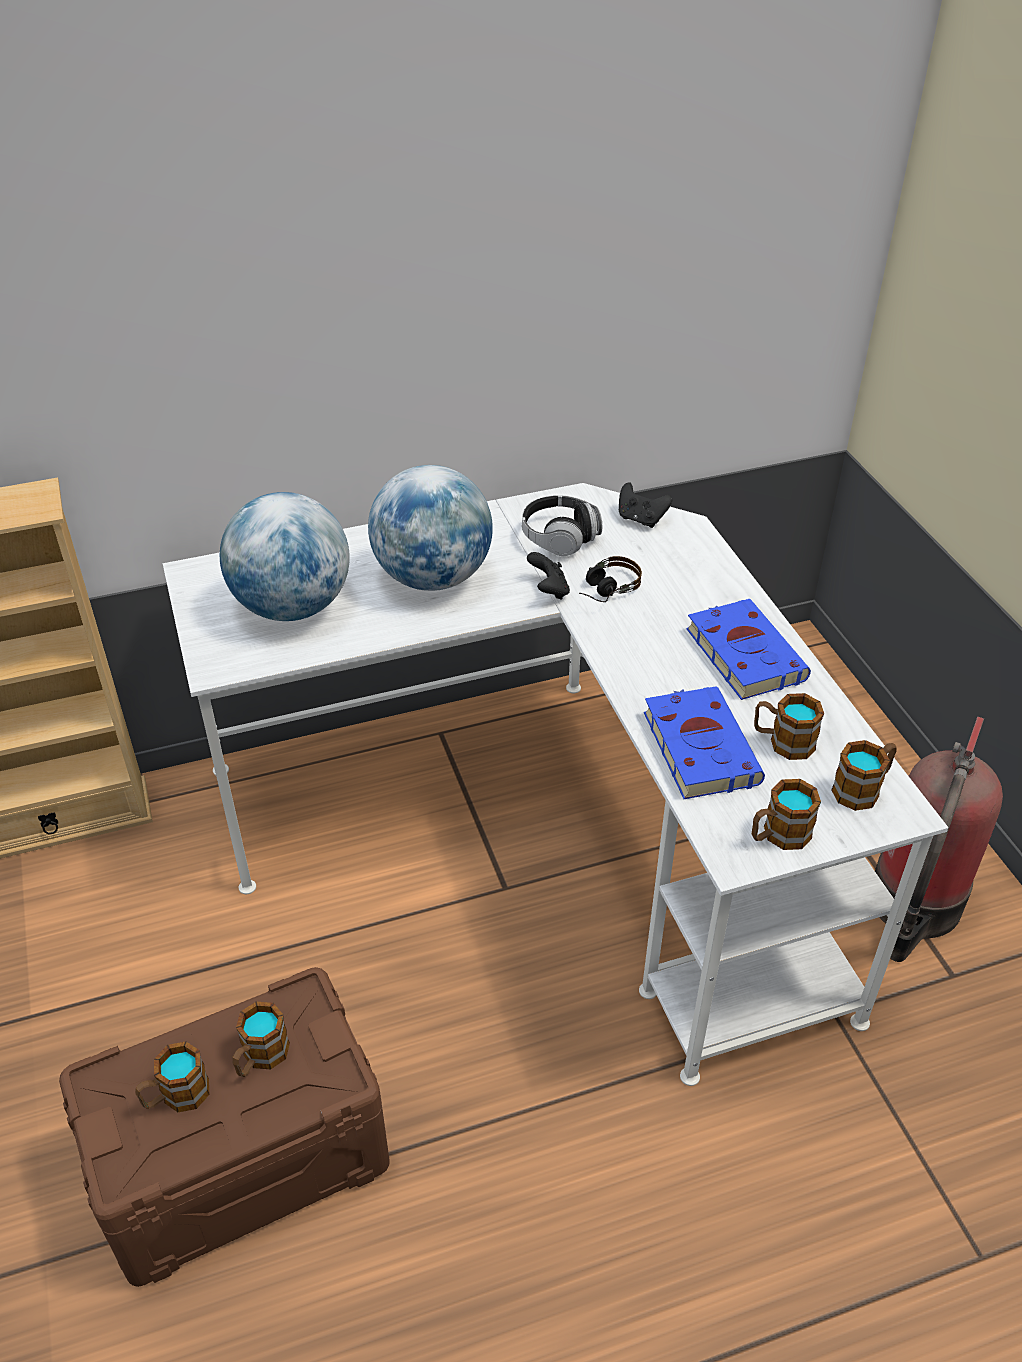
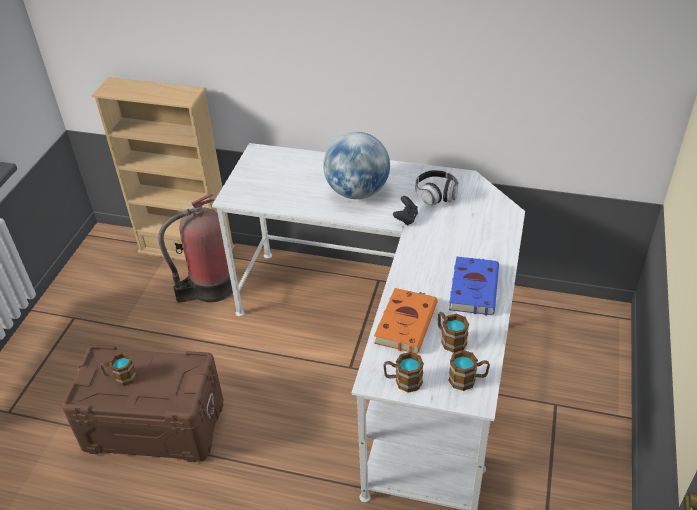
camera: 35 degrees right, 0 degrees up
globe [220,492,350,621] -> none
mug [232,1002,290,1077] -> none
headphones [579,556,642,602] -> none
black game controller [619,482,672,528] -> none
blue book [644,686,765,799] -> orange book [374,288,438,354]
fire extinguisher [875,717,1003,962] -> fire extinguisher moved to [158,193,233,303]

